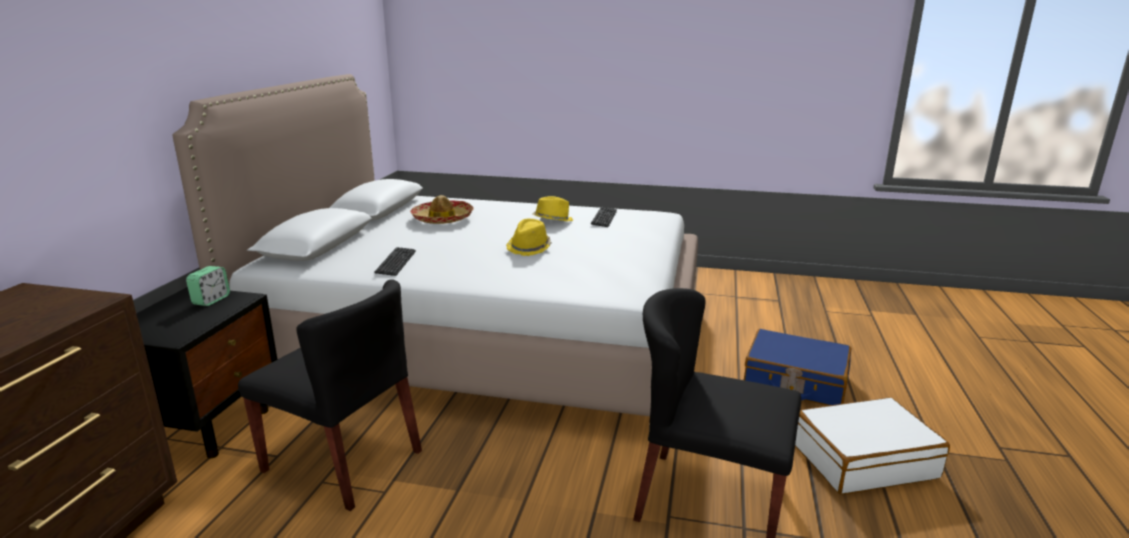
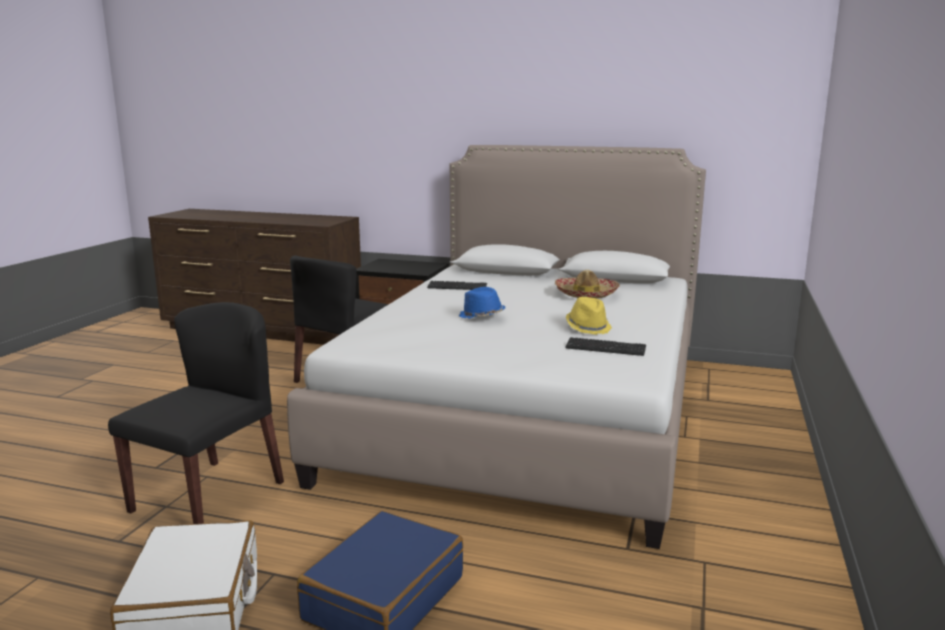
camera: 95 degrees right, 5 degrees down
alarm clock [186,266,230,306] -> none
yellow hat [506,219,552,256] -> blue hat [459,287,506,319]

